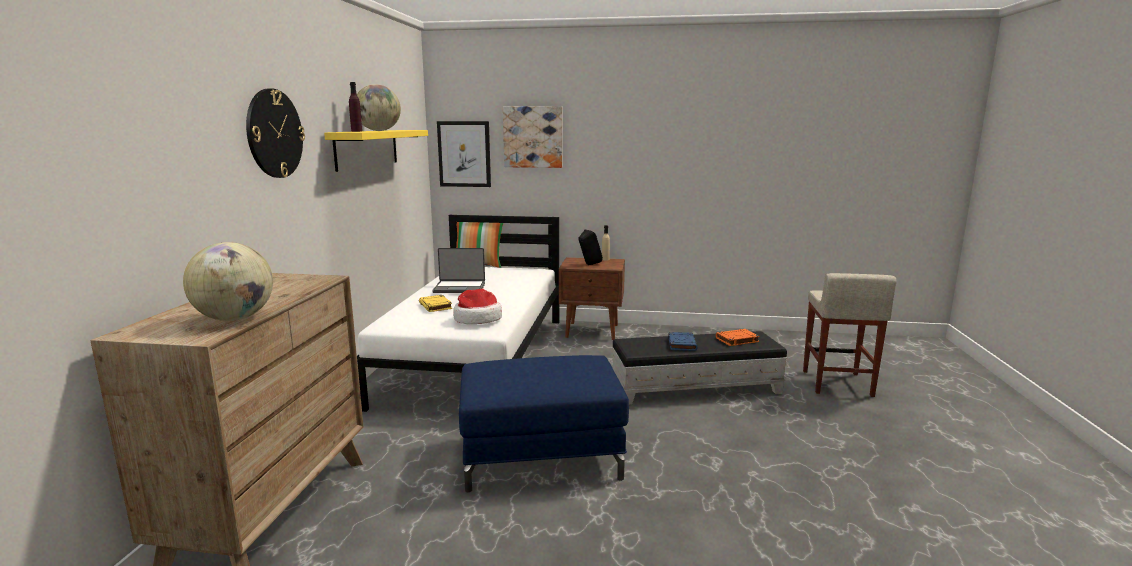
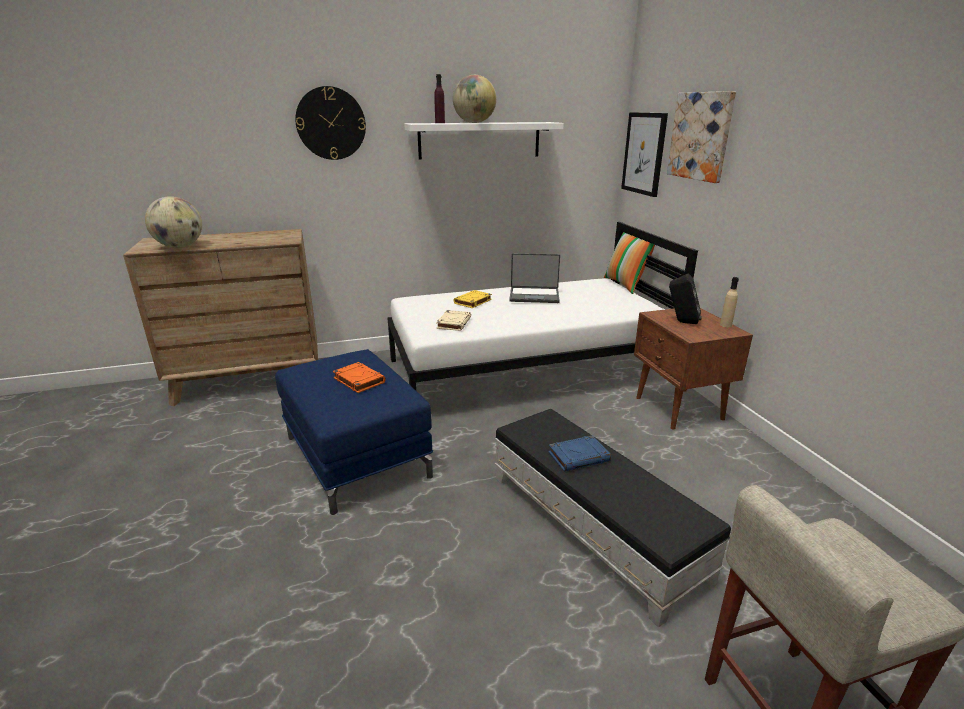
camera: 65 degrees right, 10 degrees up
yellow shelf [324,130,428,172] -> white shelf [404,122,564,160]
laptop [432,248,485,293] -> laptop turned 60 degrees counterclockwise [509,253,560,303]
hat [453,289,502,324] -> beige book [436,310,471,331]
orange book [716,329,760,346] -> orange book moved to [333,362,385,393]

